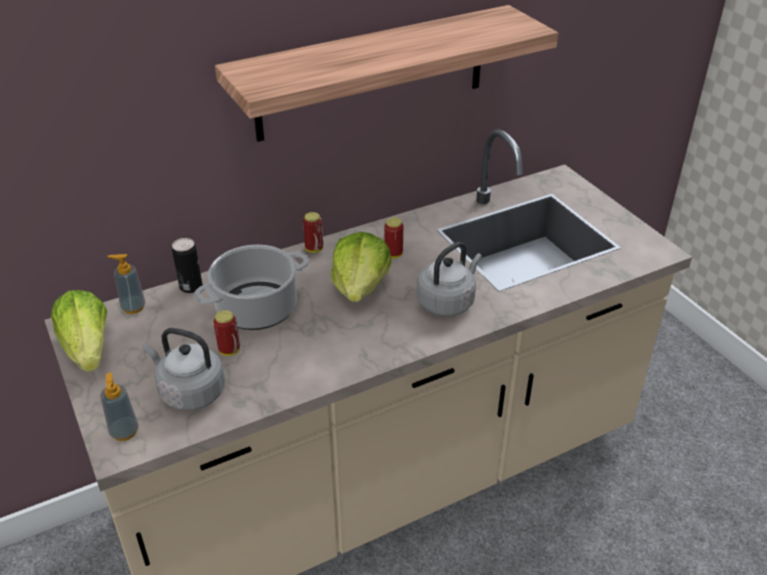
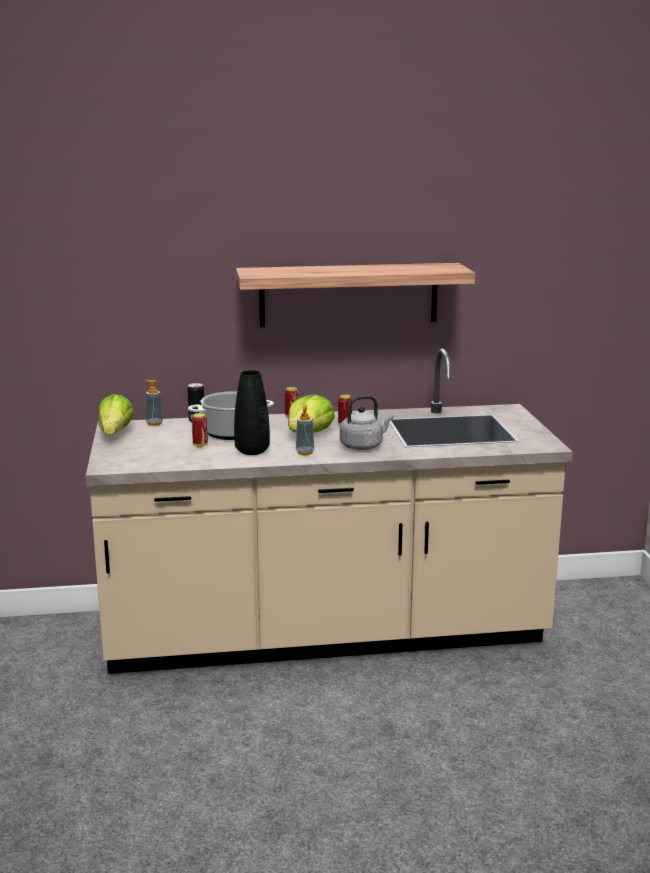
camera: 20 degrees right, 20 degrees down
soap dispenser [100,373,139,441] -> soap dispenser moved to [296,405,314,455]
grey kettle [143,328,225,411] -> none
none -> black vase [234,370,270,455]

